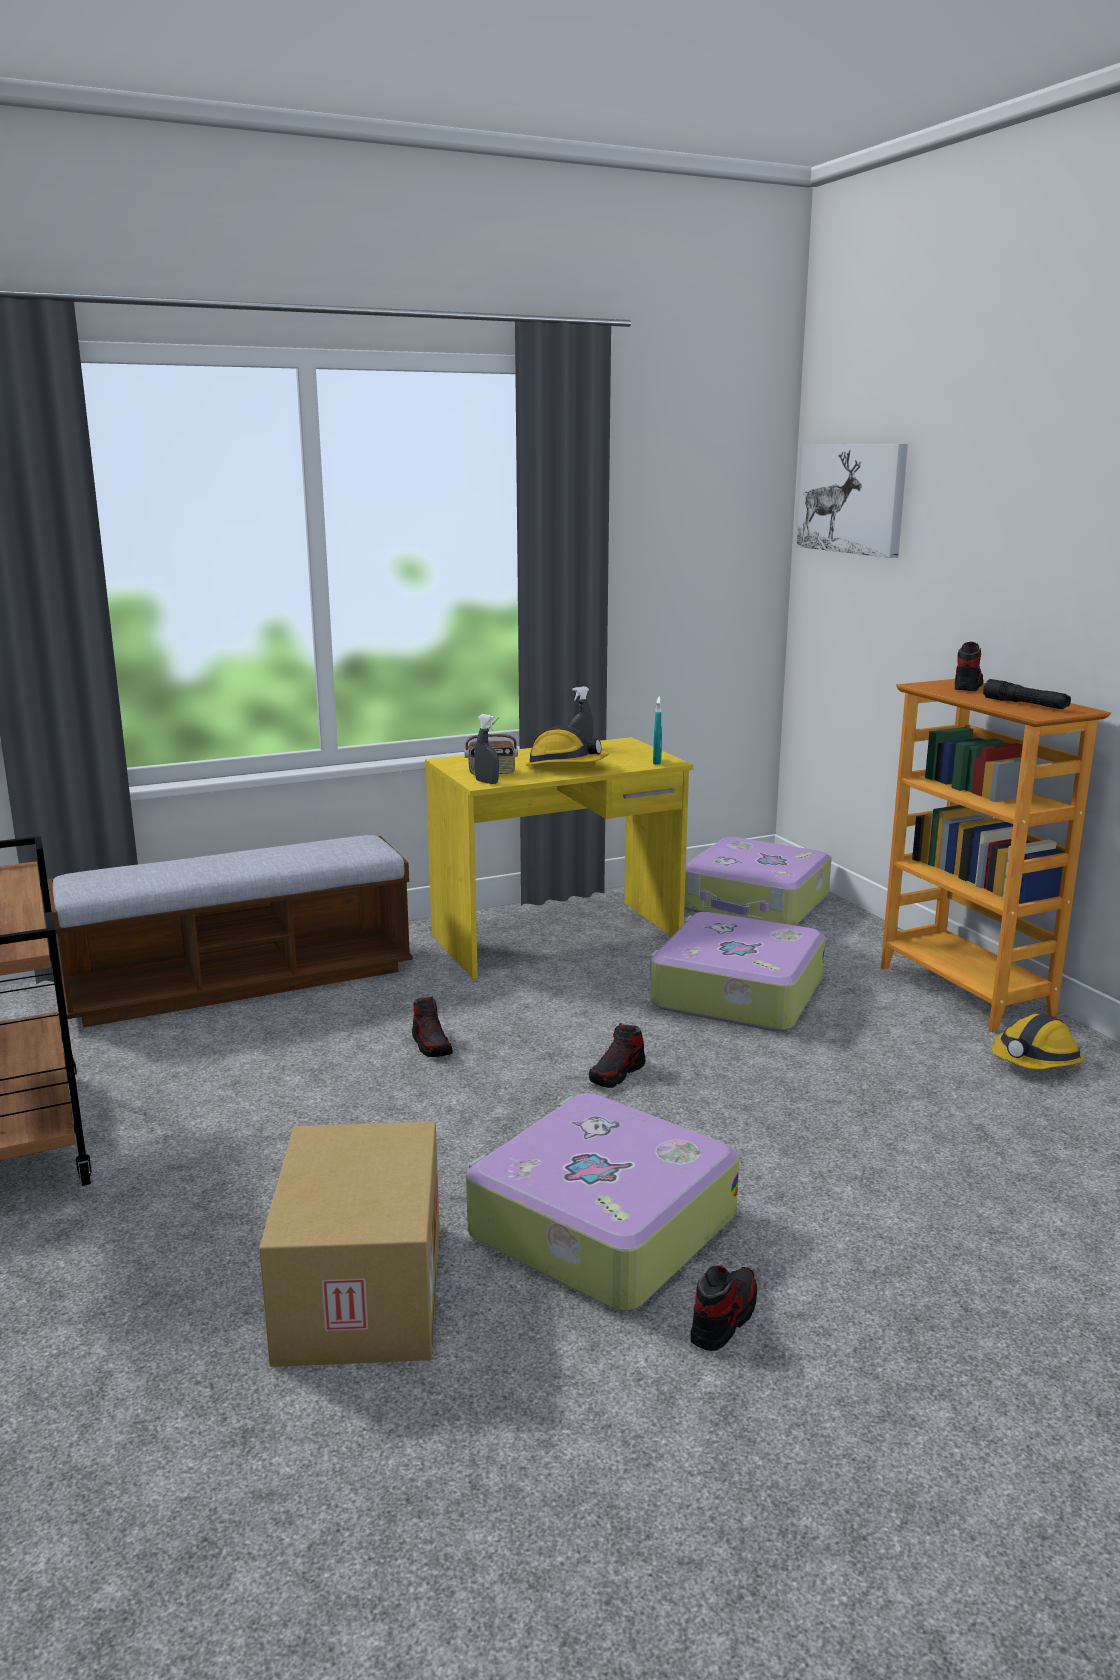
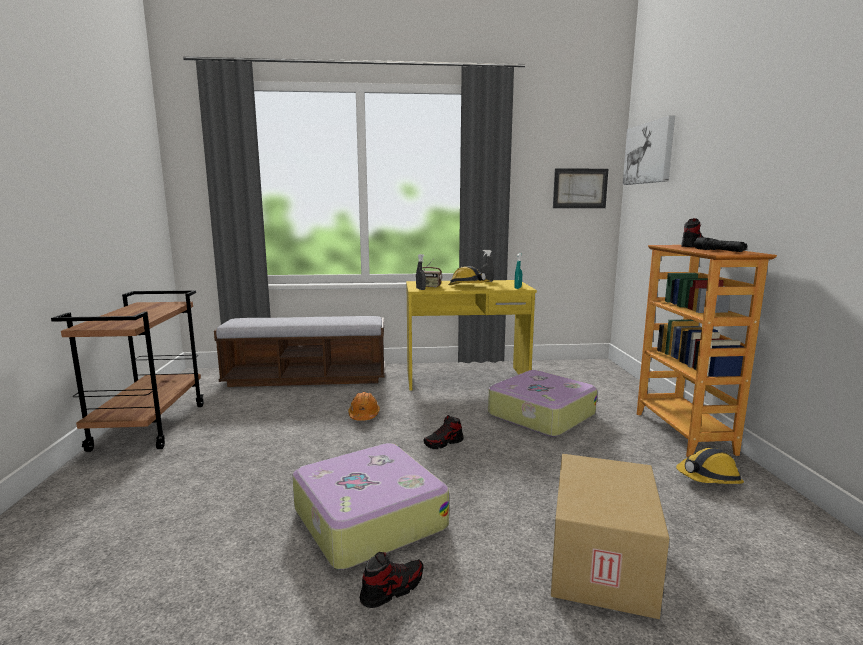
camera: 20 degrees right, 5 degrees down
cardboard box [259,1122,439,1367] -> cardboard box moved to [551,454,669,619]
shoe [412,996,453,1057] -> orange hard hat [348,392,380,421]
suitcase [684,837,831,926] -> none
none -> picture [553,168,608,208]

